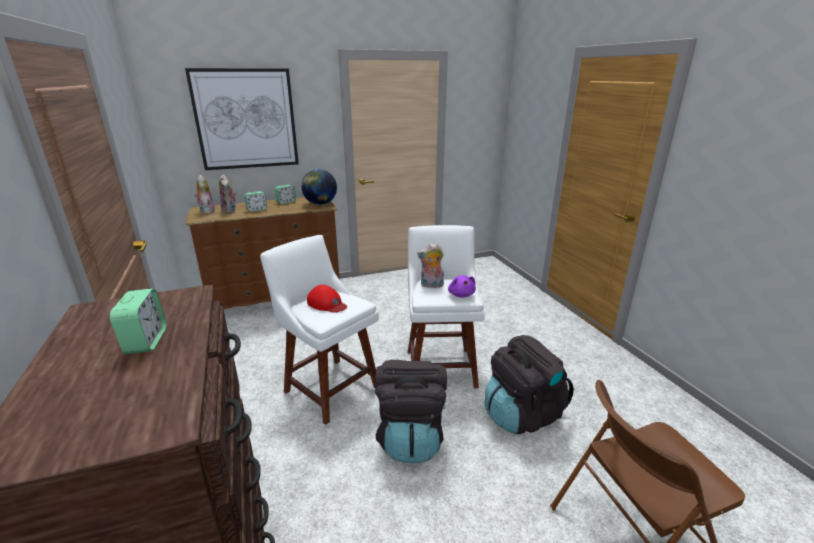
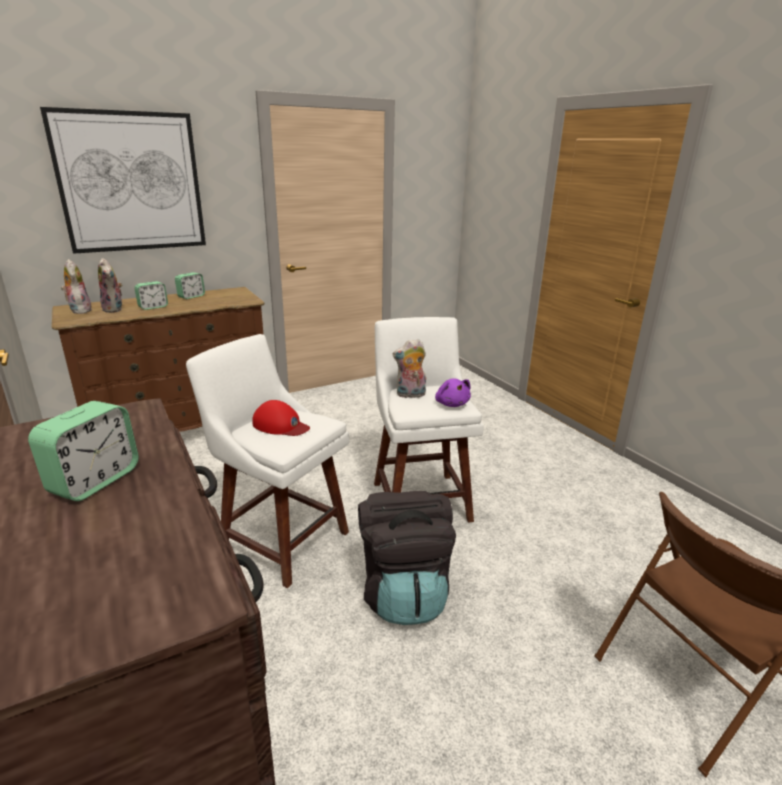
camera: 10 degrees left, 0 degrees up
alarm clock [110,288,166,354] -> alarm clock turned 45 degrees clockwise [28,401,139,501]
globe [301,169,337,205] -> none
black backpack [484,335,574,434] -> none

